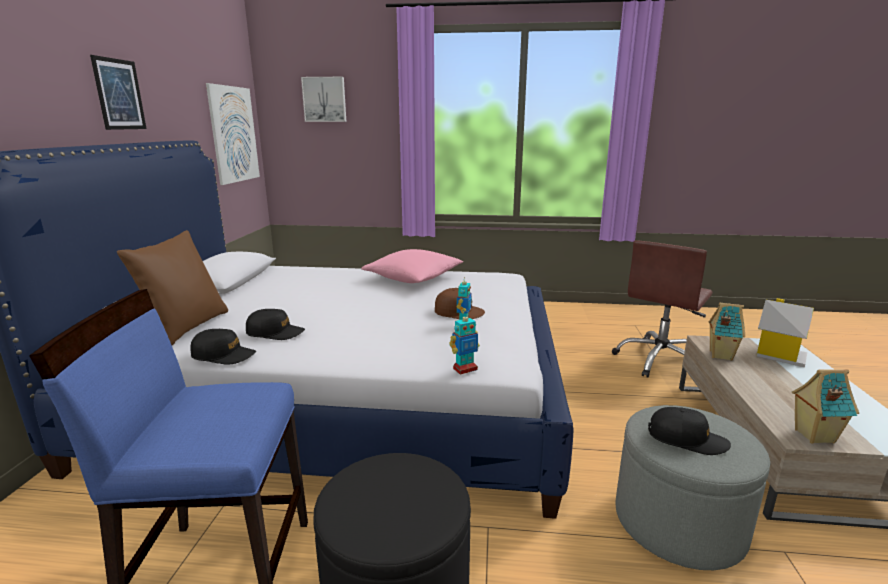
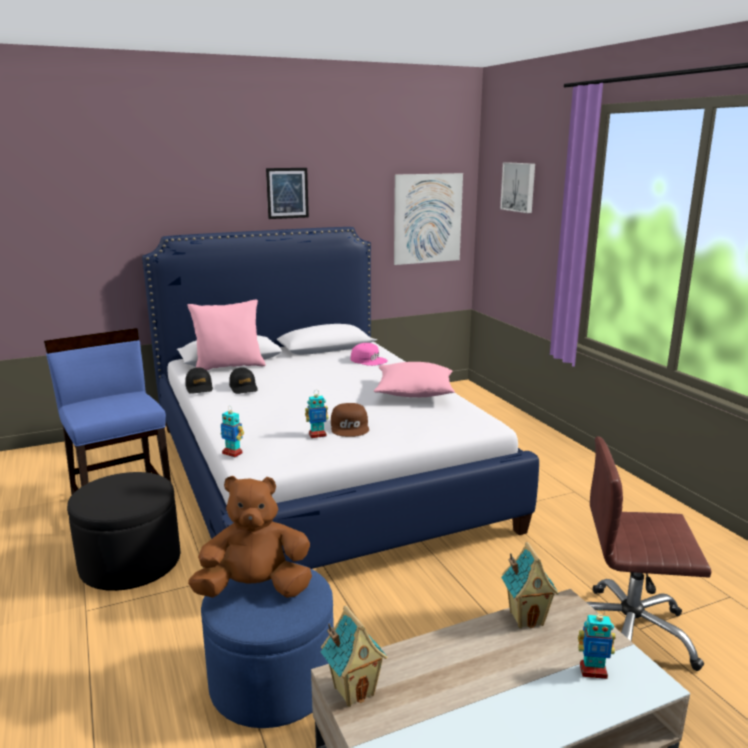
camera: 60 degrees right, 0 degrees up
brown pillow [117,230,228,345] -> pink pillow [187,299,266,371]
grey ottoman [615,405,770,570] -> blue ottoman [201,563,334,728]
black cap [648,407,731,455] -> brown plush toy [188,476,312,598]
toy house [756,298,814,367] -> toy robot [578,609,615,679]
none -> pink cap [351,343,388,366]

